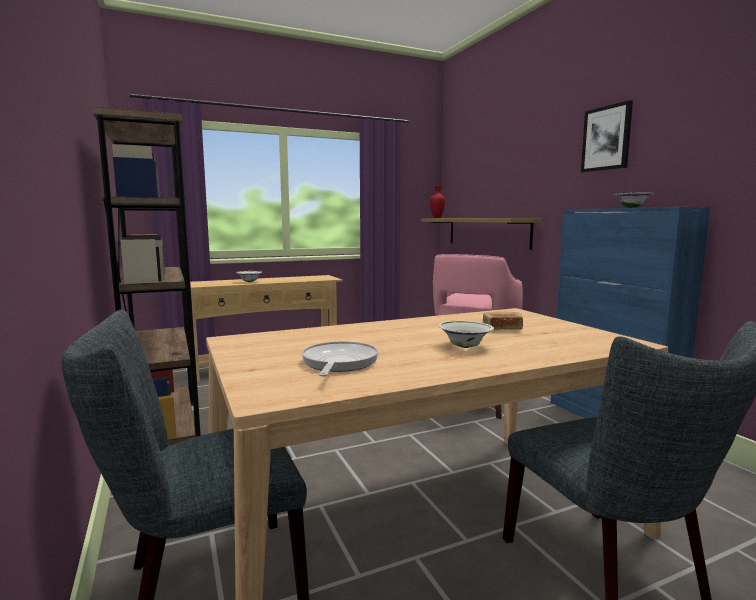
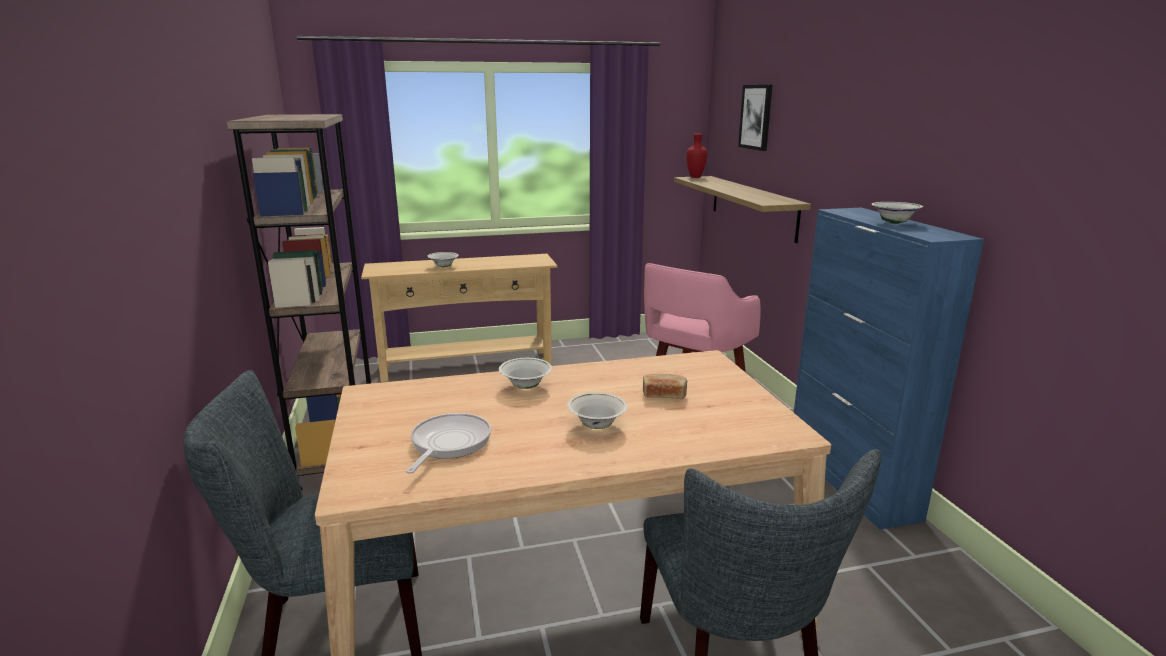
camera: 10 degrees right, 10 degrees up
picture [581,100,633,173] -> picture moved to [738,85,772,151]
none -> white bowl [499,358,552,389]

